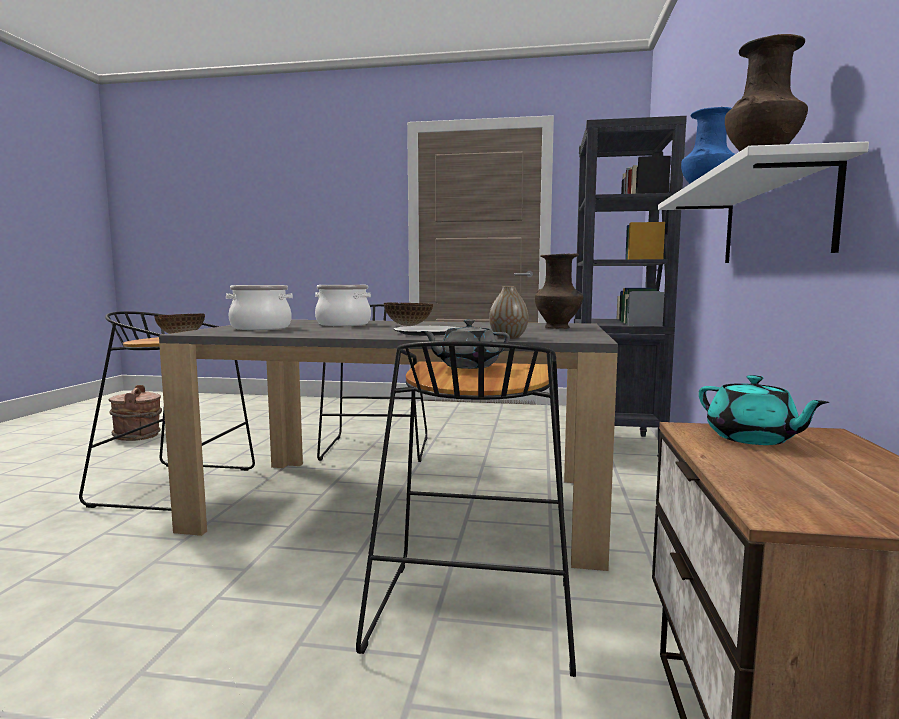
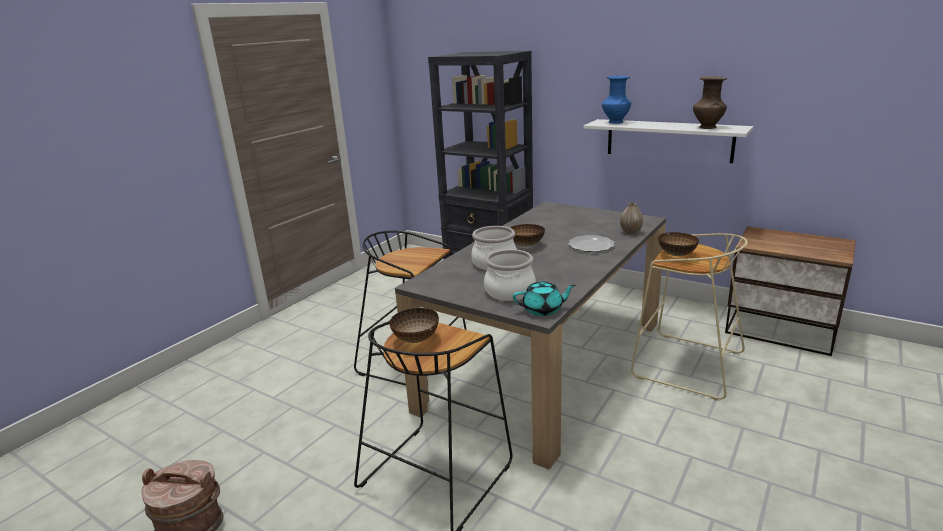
camera: 65 degrees left, 15 degrees up
black stool [356,341,576,677] -> beige stool [631,233,748,400]
grey teapot [420,319,510,369] -> bowl [658,232,699,256]
brown vase [535,253,583,329] -> none
turquoise teapot [699,375,829,445] -> turquoise teapot moved to [513,281,576,316]

